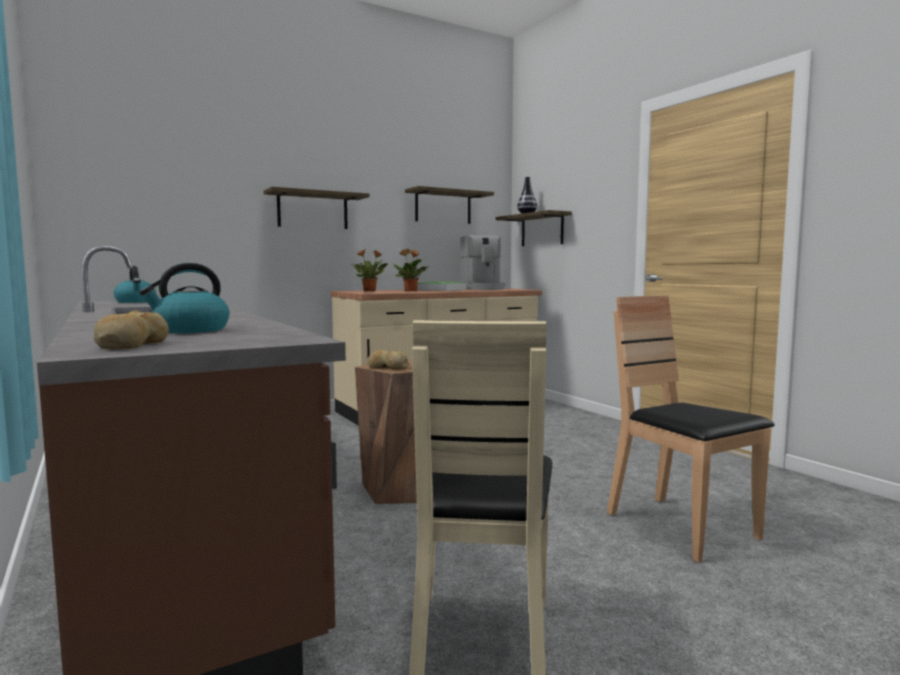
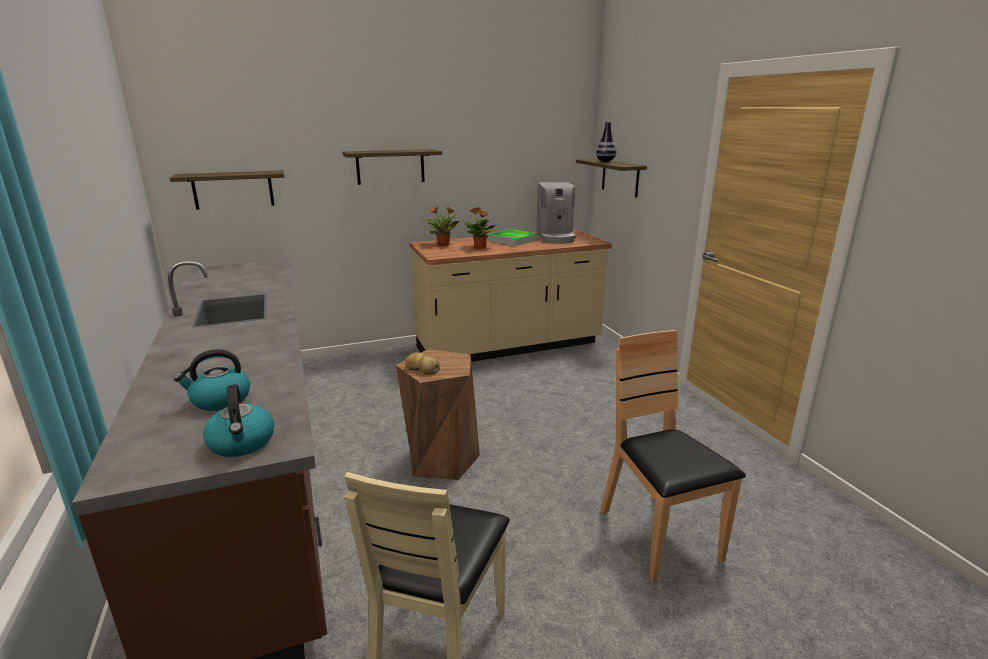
camera: 10 degrees right, 15 degrees up
bread [94,310,169,349] -> none
kettle [114,266,156,303] -> kettle moved to [203,384,274,457]
shelf [405,186,494,224] -> shelf moved to [170,171,284,210]

